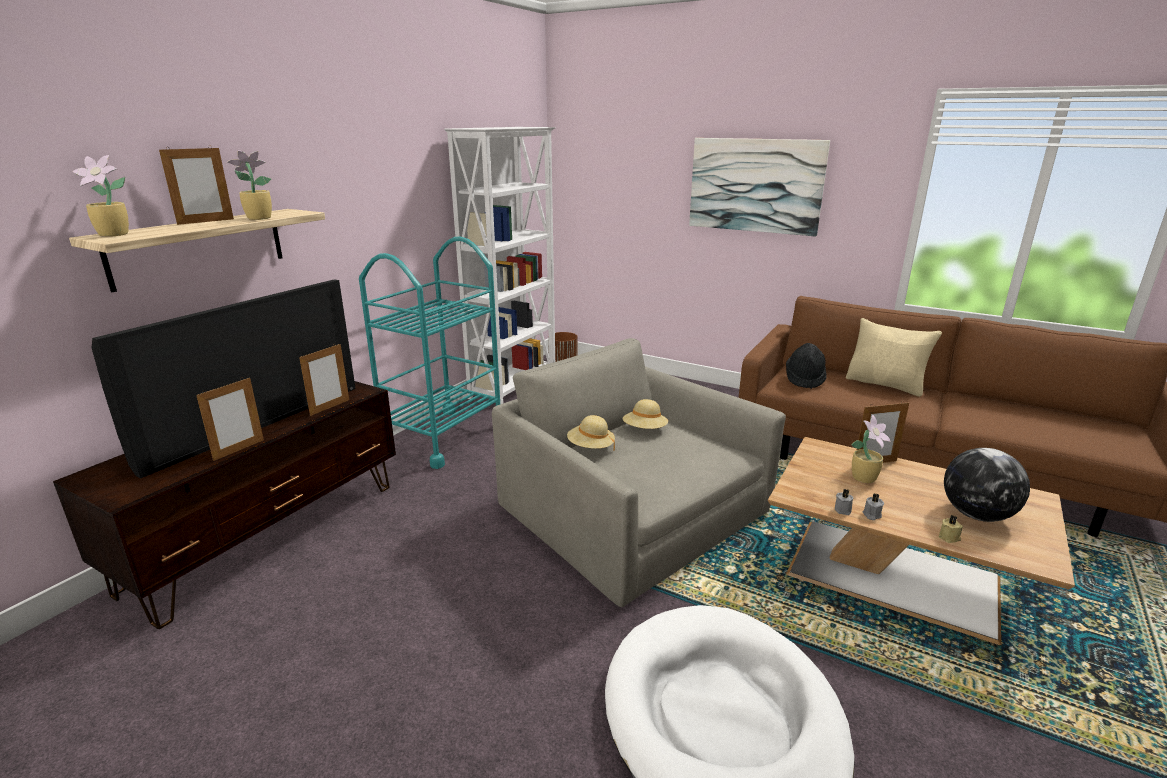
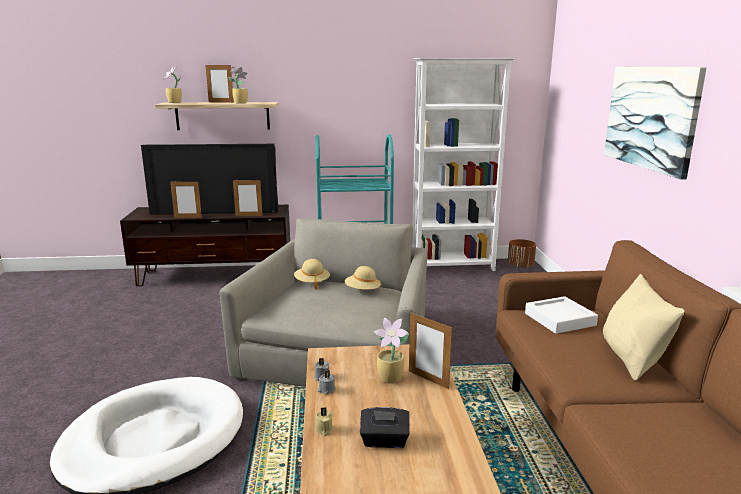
camera: 55 degrees right, 5 degrees down
black hat [786,343,826,389] -> white tray [525,296,598,334]
globe [944,448,1030,522] -> black tissue box [360,407,410,448]

